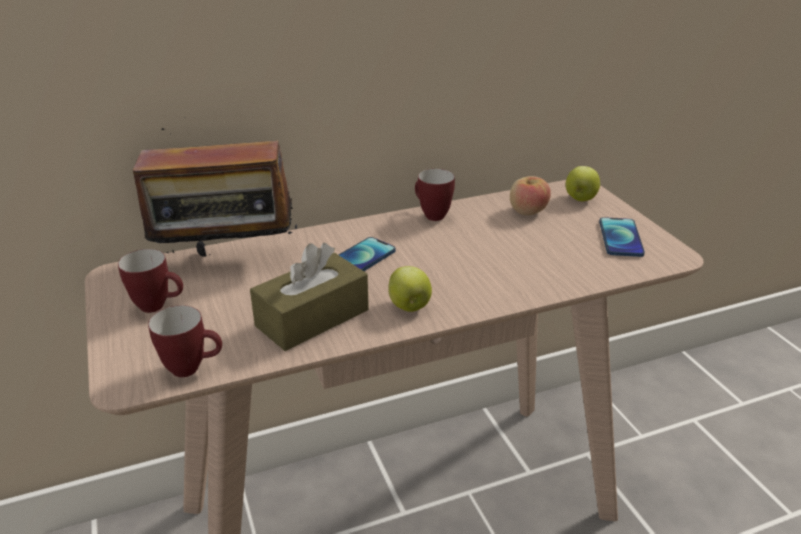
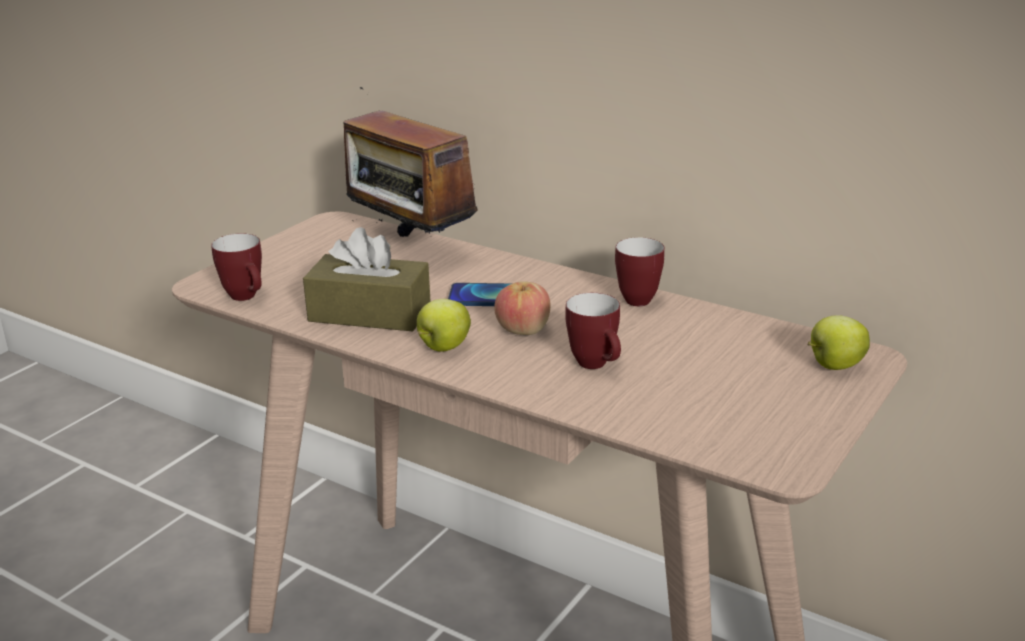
camera: 55 degrees right, 5 degrees down
mug [118,249,183,313] -> mug moved to [565,293,621,369]
apple [510,176,551,215] -> apple moved to [494,281,550,335]
phone [599,217,645,257] -> none

